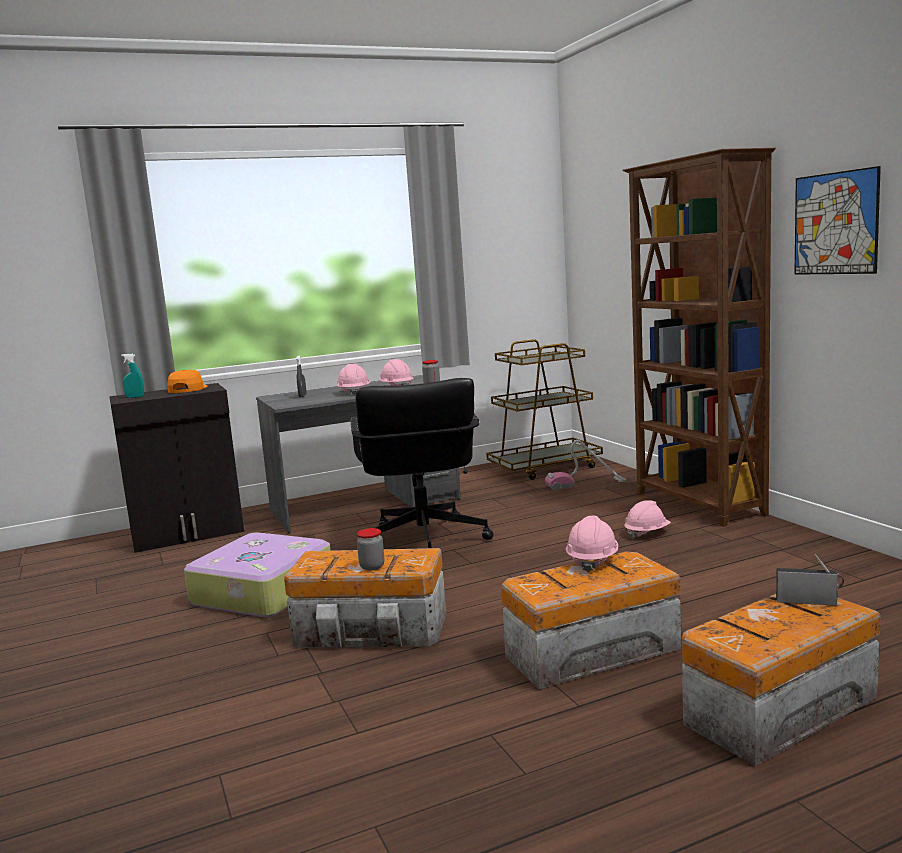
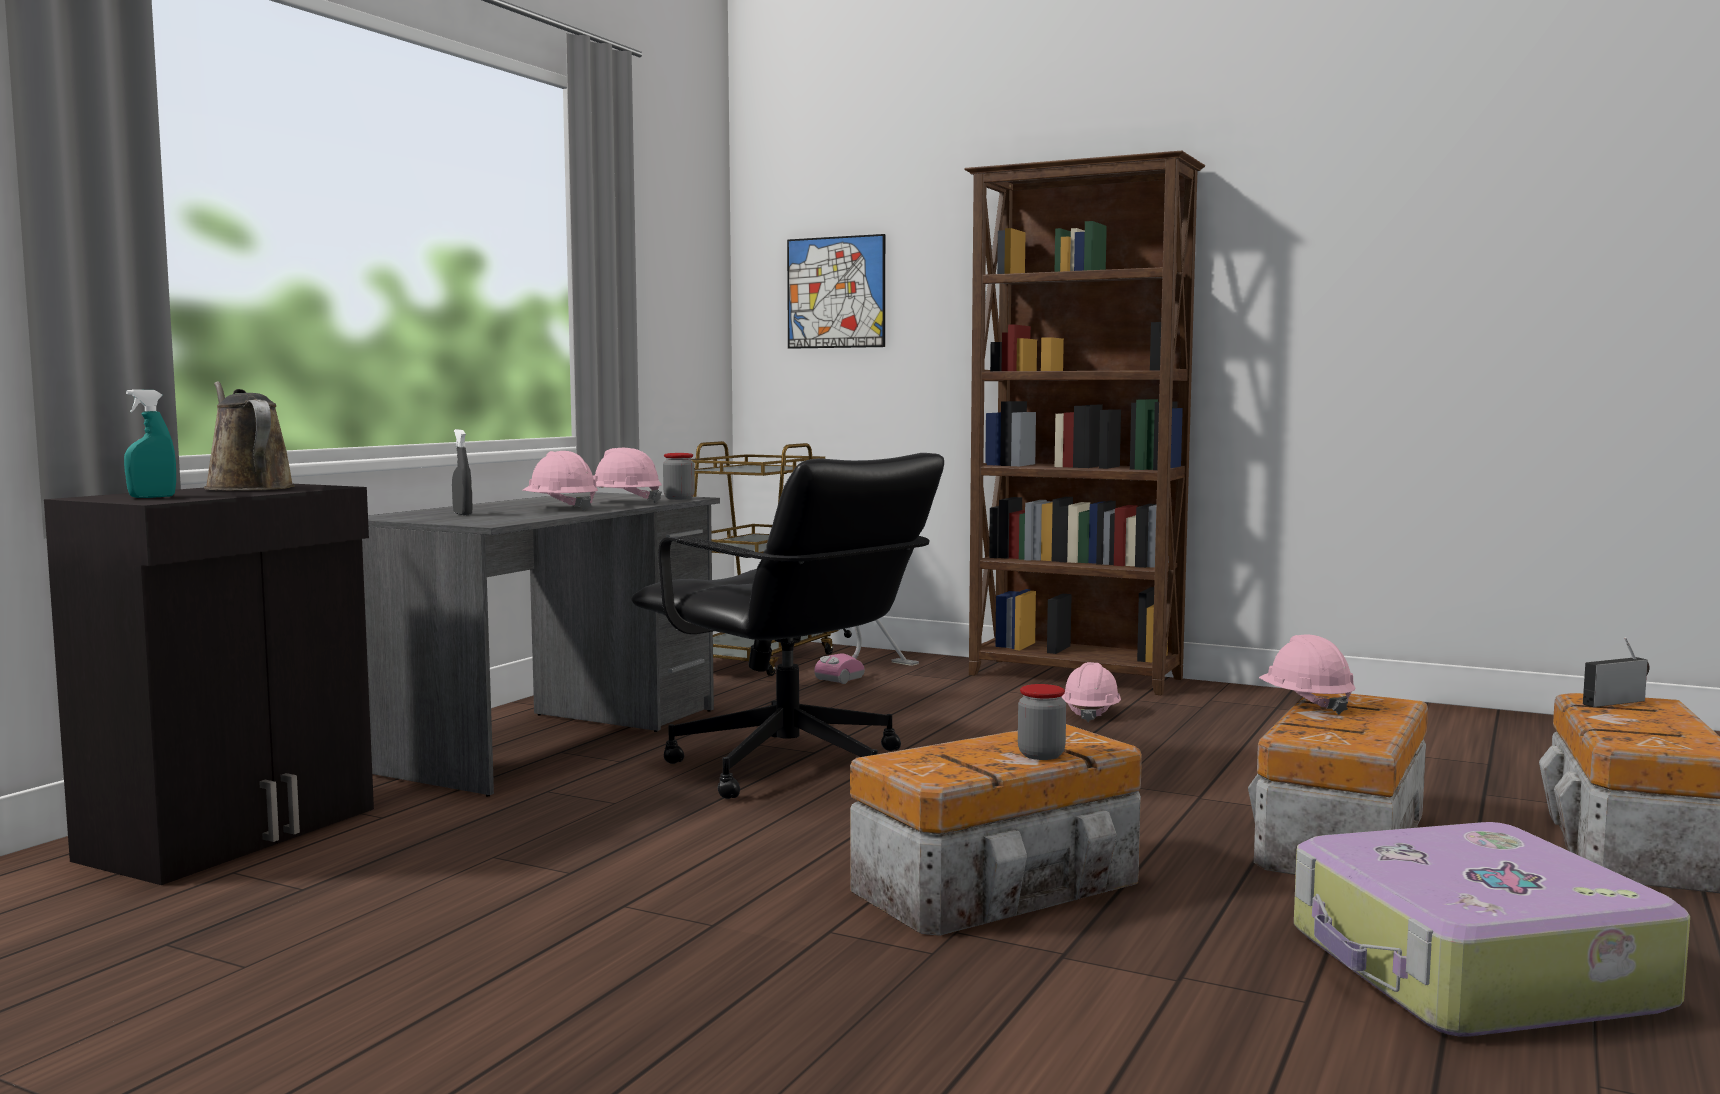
camera: 40 degrees left, 5 degrees down
orange cap [167,370,208,393] -> brown watering can [204,381,295,490]
suitcase [184,532,331,617] -> suitcase moved to [1294,822,1690,1037]
picture [794,166,881,275] -> picture moved to [787,234,885,349]

